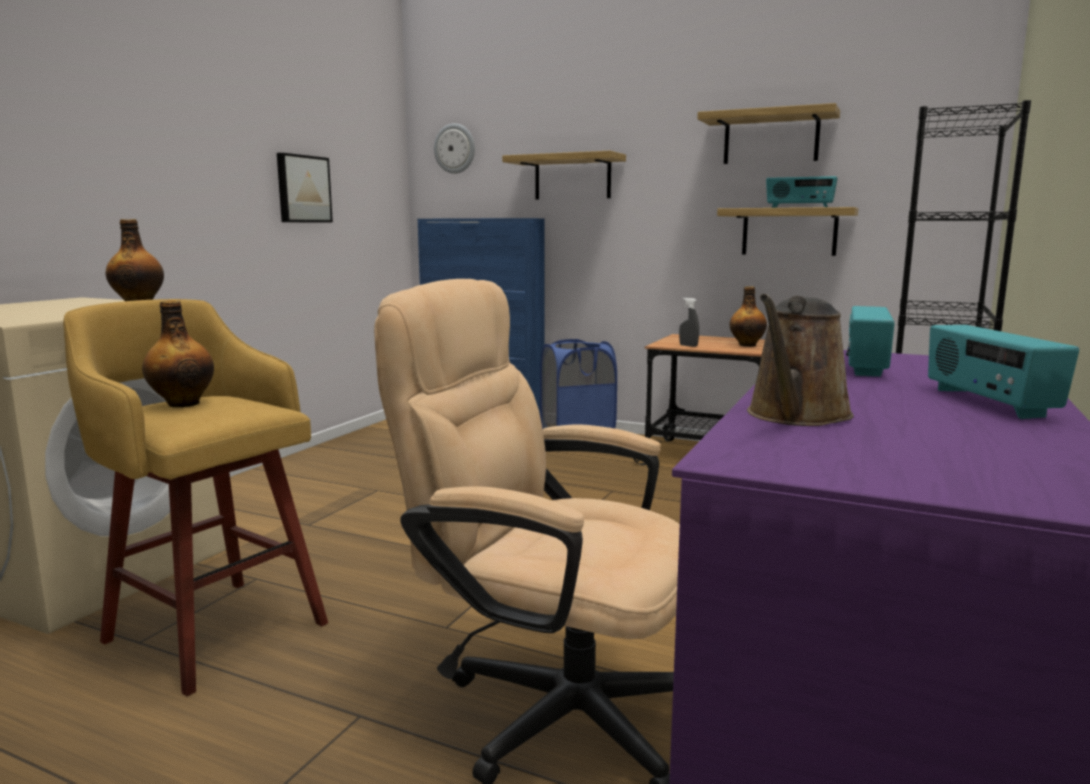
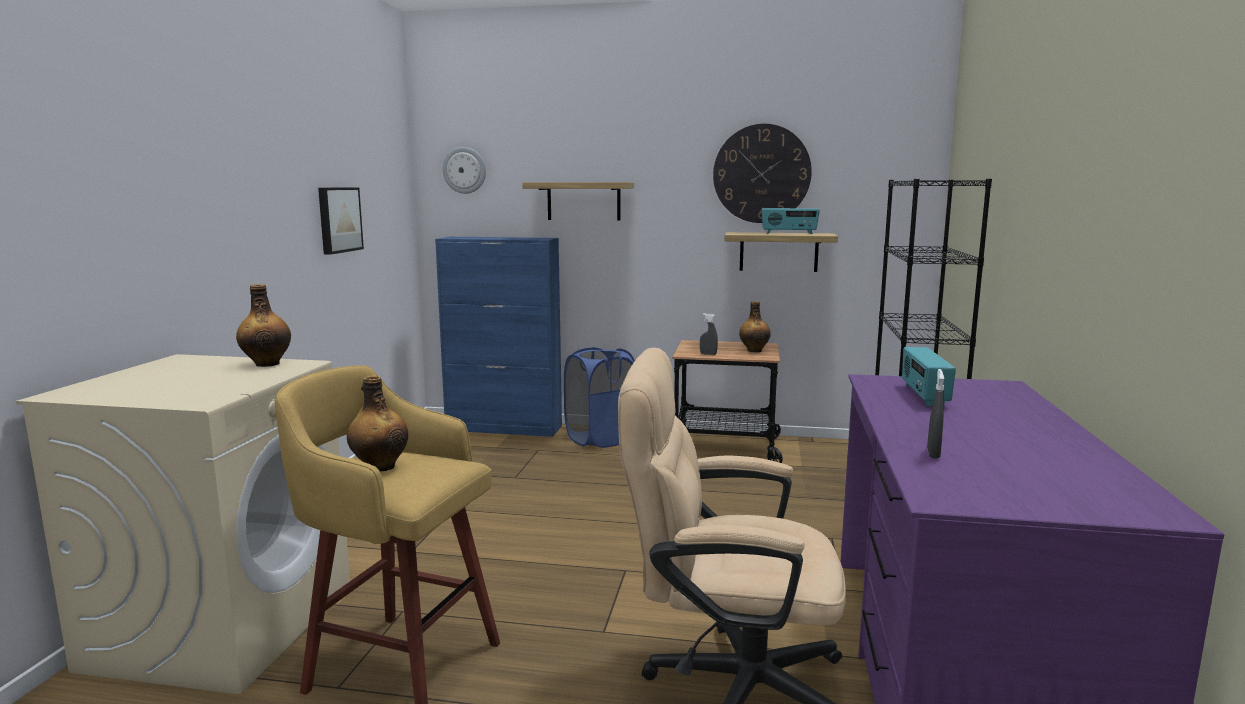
camera: 15 degrees left, 0 degrees up
shelf [697,103,840,164] -> wall clock [713,124,812,223]
brown watering can [747,294,854,426] -> grey spray bottle [927,369,944,459]
radio [928,325,1079,419] -> none

